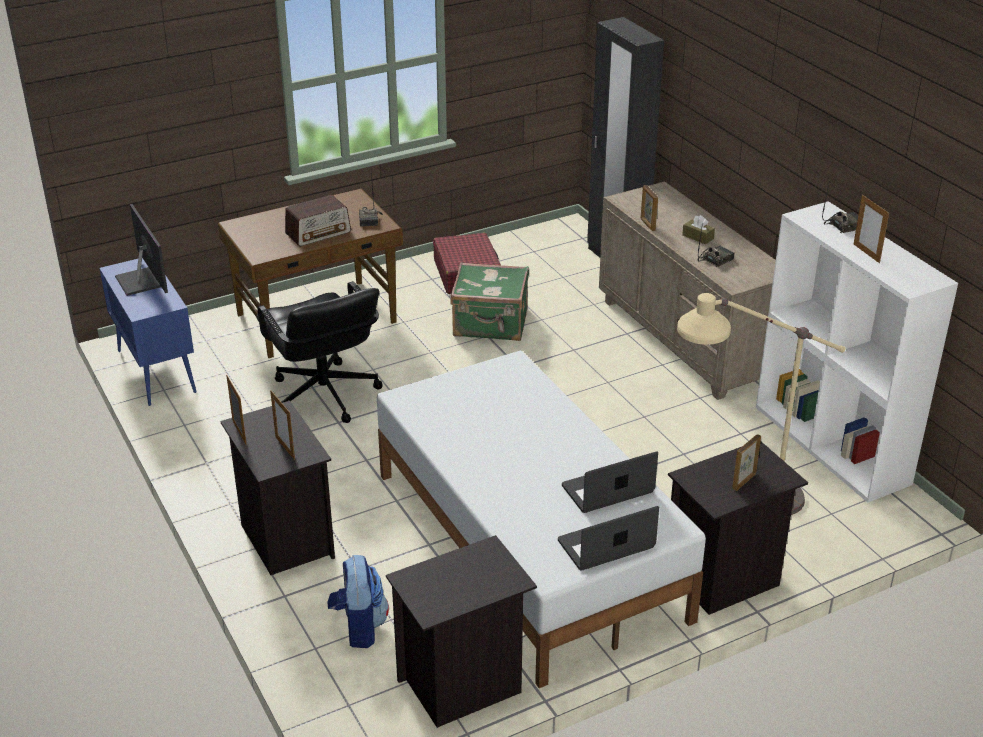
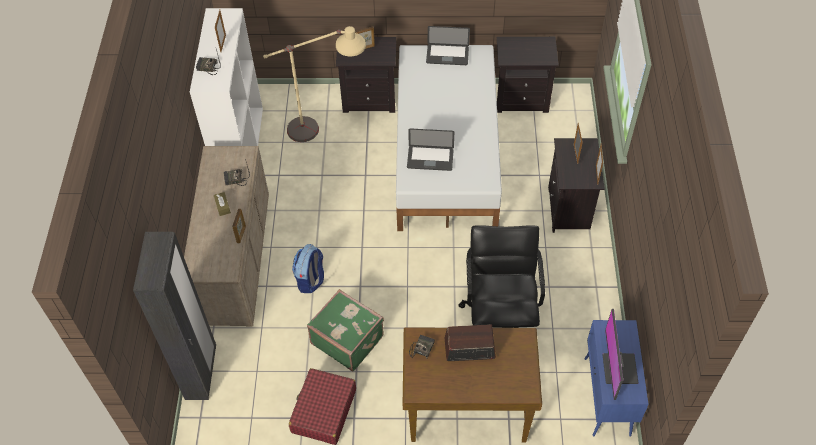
camera: 150 degrees left, 20 degrees up
backpack [327,555,389,648] -> backpack moved to [292,244,324,293]
laptop [562,451,658,513] -> laptop moved to [407,128,454,171]

